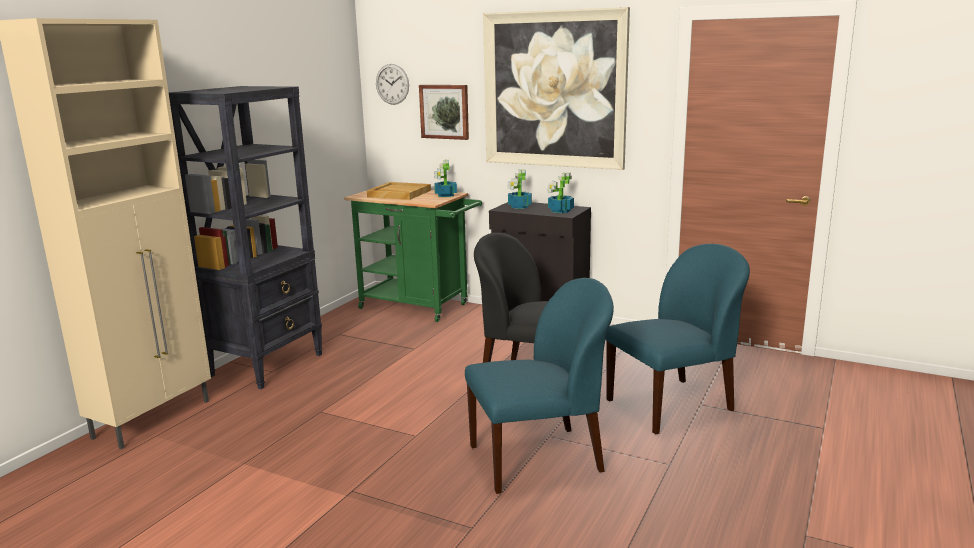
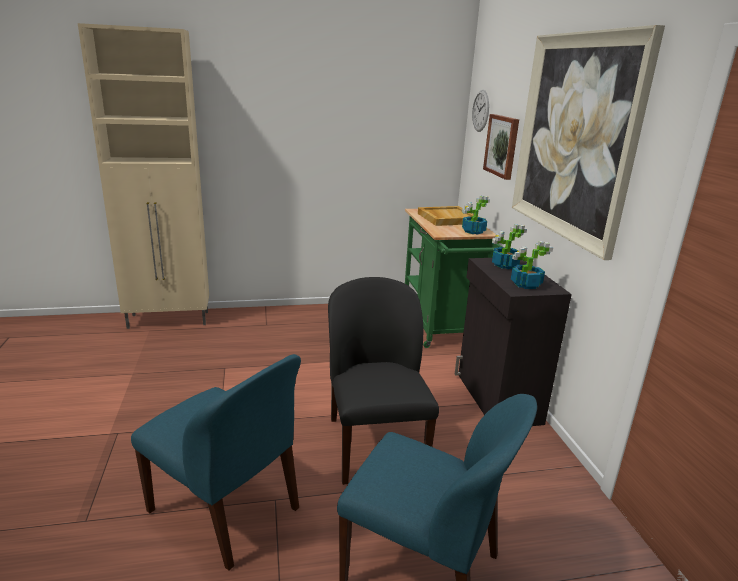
camera: 50 degrees right, 5 degrees up
black bookcase [168,86,323,389] -> none

